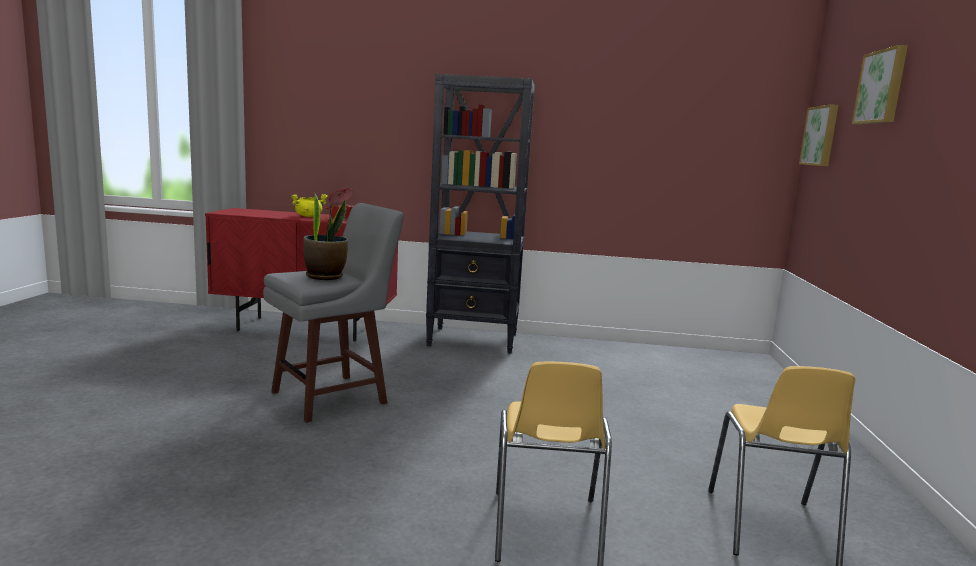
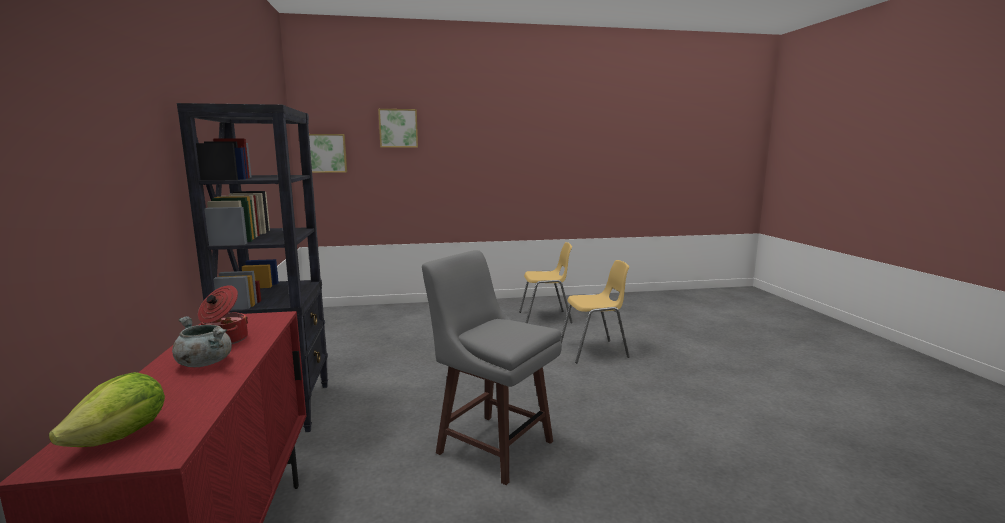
camera: 105 degrees left, 0 degrees up
yellow cooking pot [291,194,328,217] -> grey cooking pot [172,316,232,367]
potted plant [303,194,349,280] -> none
none -> lettuce [49,372,165,447]

